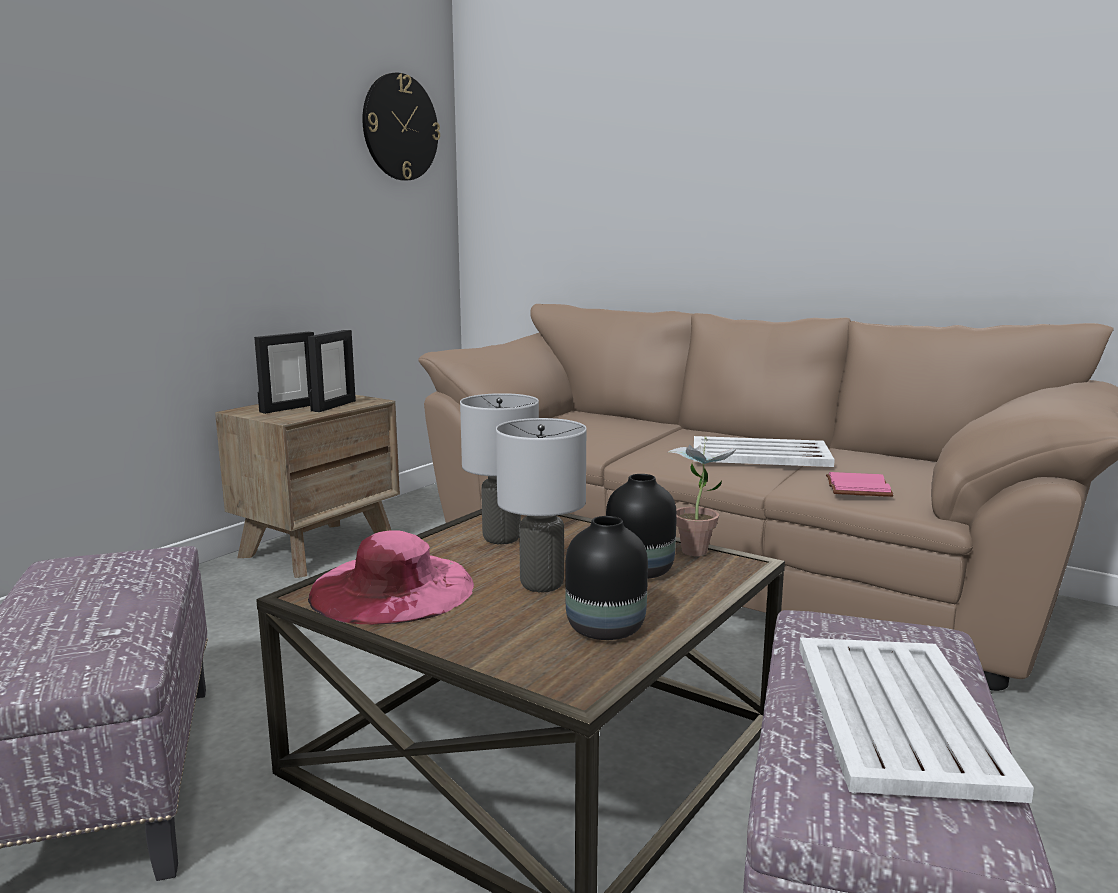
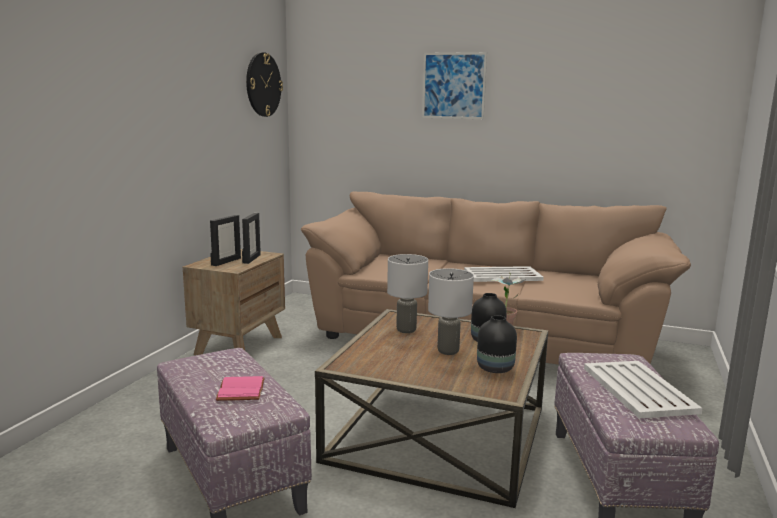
camera: 15 degrees left, 0 degrees up
pink hat [308,530,474,625] -> none
pink book [826,472,894,497] -> pink book moved to [216,376,265,401]
none -> picture [422,52,487,119]

